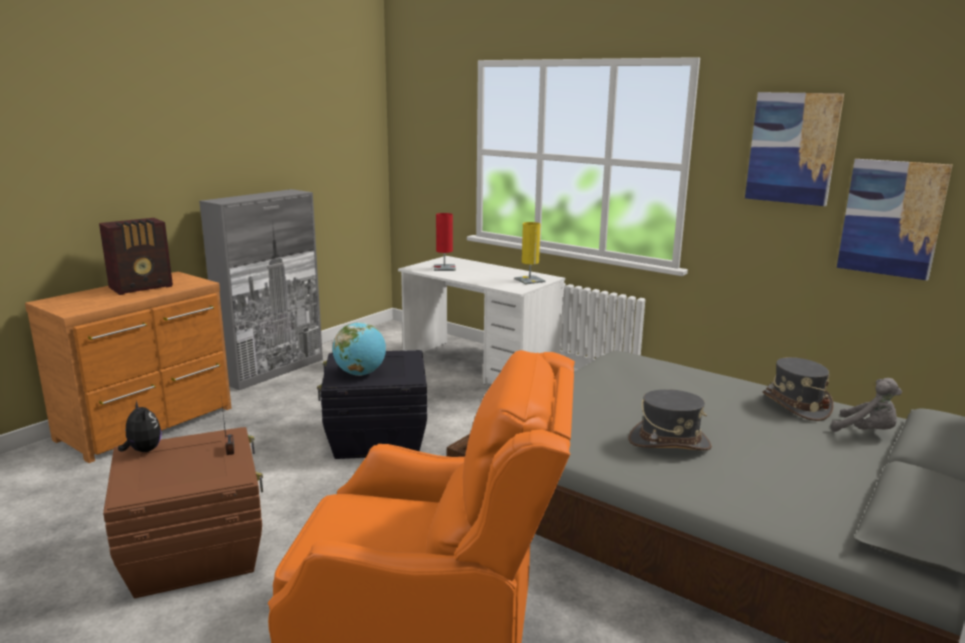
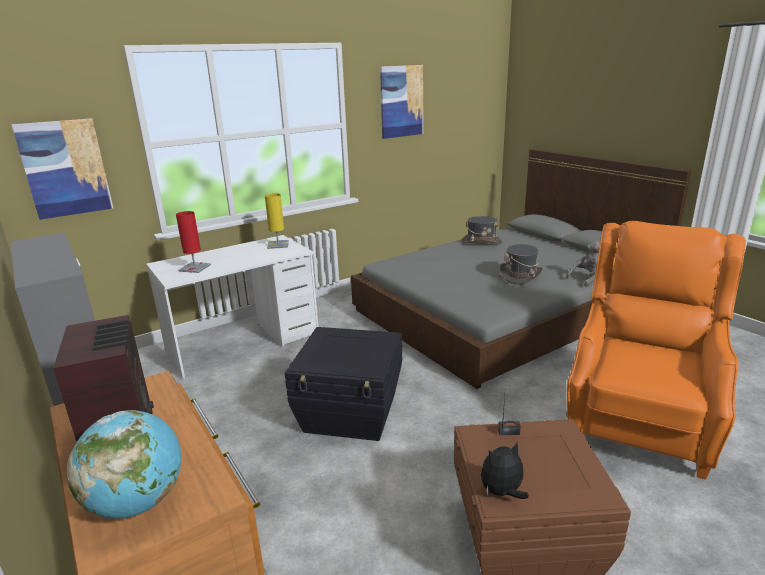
camera: 70 degrees left, 5 degrees up
globe [333,322,386,376] -> globe moved to [67,410,181,519]
grey plush toy [831,378,902,432] -> grey plush toy moved to [566,241,600,287]
picture [837,159,953,281] -> picture moved to [11,118,113,220]

